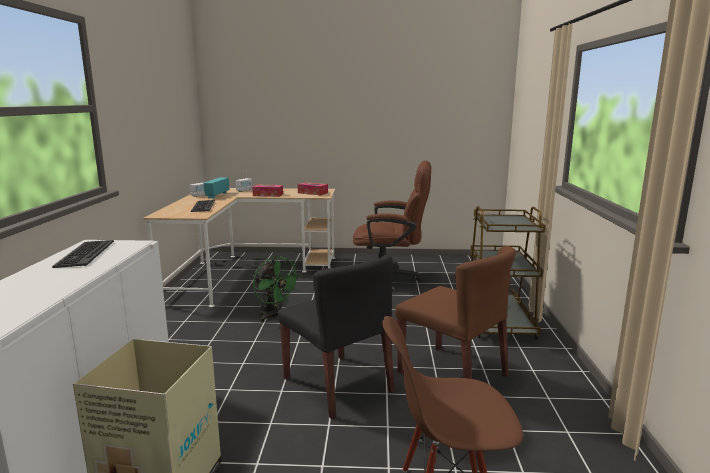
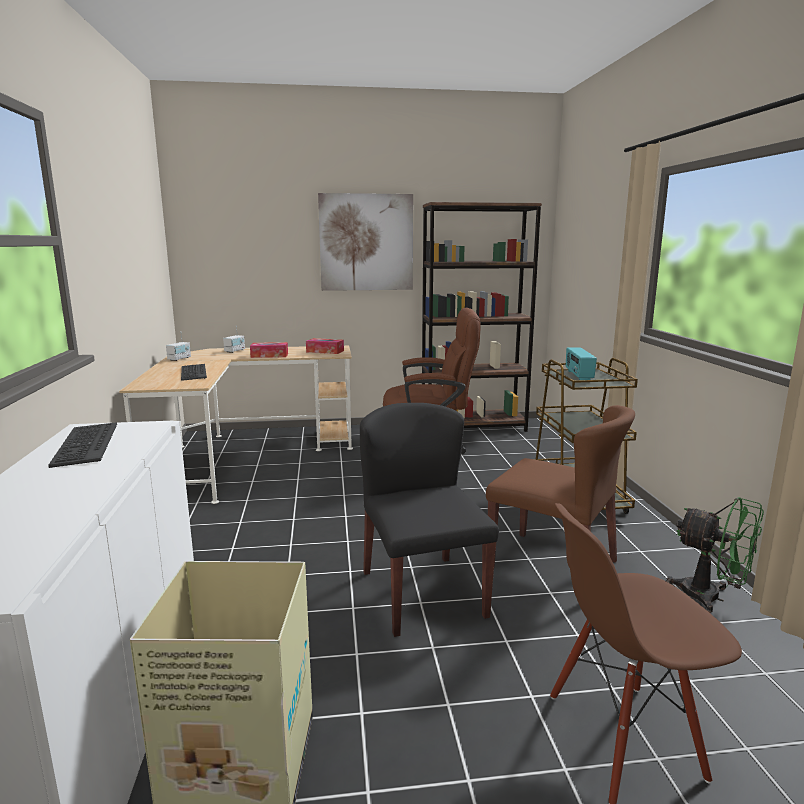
camera: 10 degrees left, 0 degrees up
radio [203,177,229,198] -> radio moved to [566,347,597,380]
green fan [253,256,300,322] -> green fan moved to [666,497,764,613]
black chair [278,254,395,420] -> black chair turned 150 degrees counterclockwise [360,403,499,637]
none -> picture [318,193,413,291]
none -> brown bookcase [422,202,542,432]

